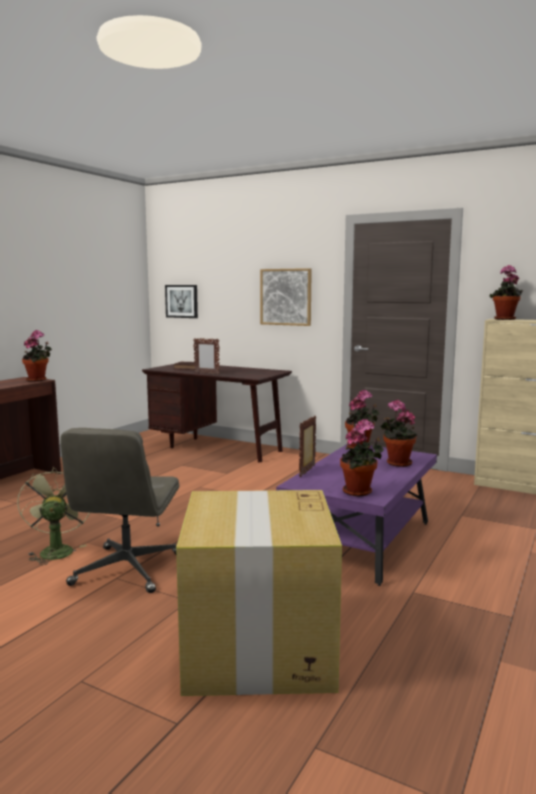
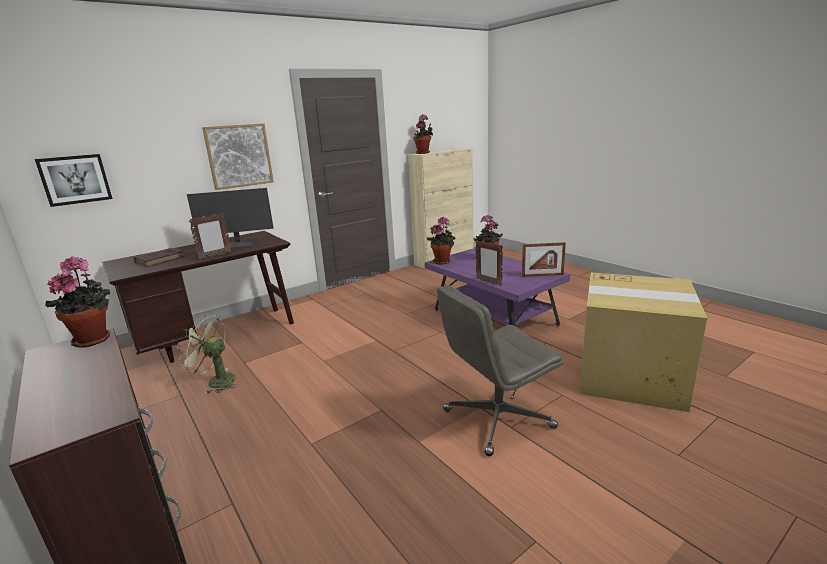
camera: 65 degrees left, 10 degrees up
green fan [17,467,90,565] -> green fan moved to [177,314,238,394]
grey office chair [60,428,180,593] -> grey office chair turned 120 degrees clockwise [437,285,564,456]
potted plant [340,419,384,497] -> picture frame [522,242,566,277]
none -> monitor [187,188,274,248]

